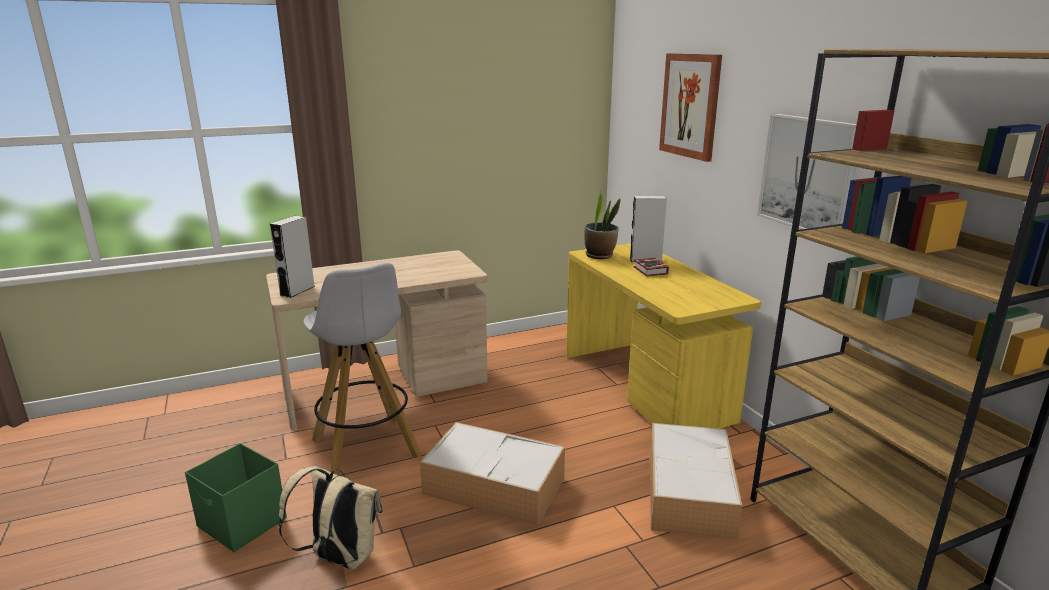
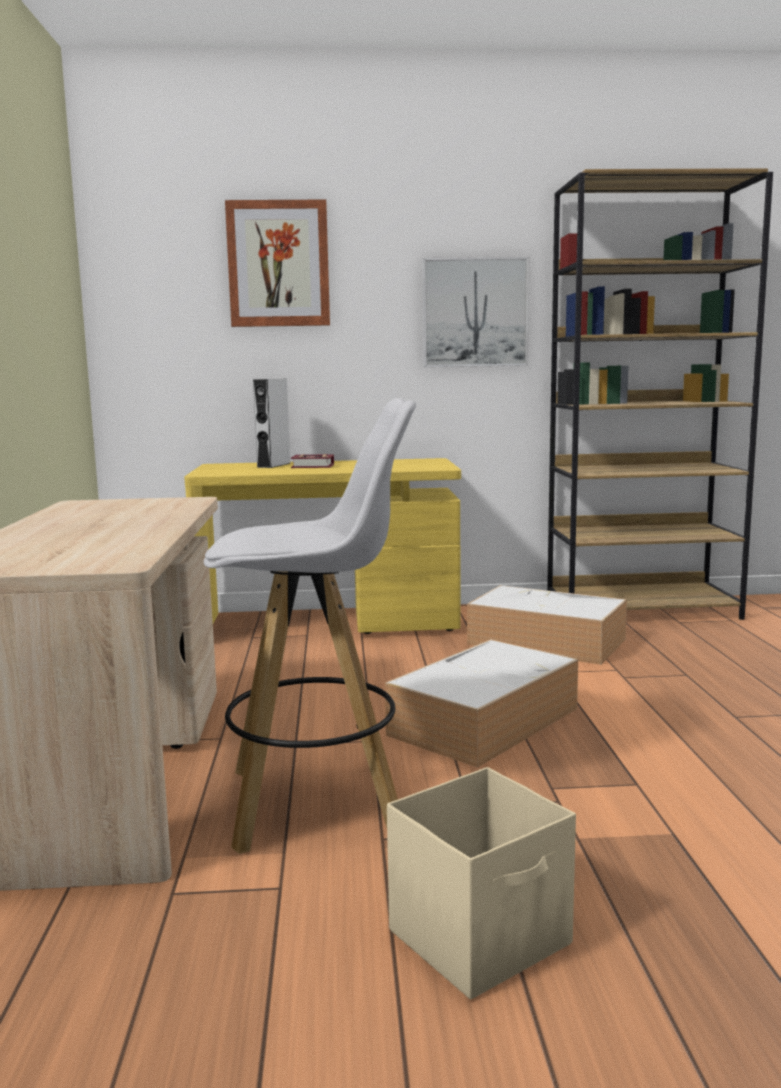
camera: 70 degrees left, 10 degrees down
green storage box [185,443,287,552] -> beige storage box [387,767,576,999]
grey speaker [270,216,315,298] -> none
beige backpack [278,466,383,570] -> none
potted plant [585,191,621,259] -> none

